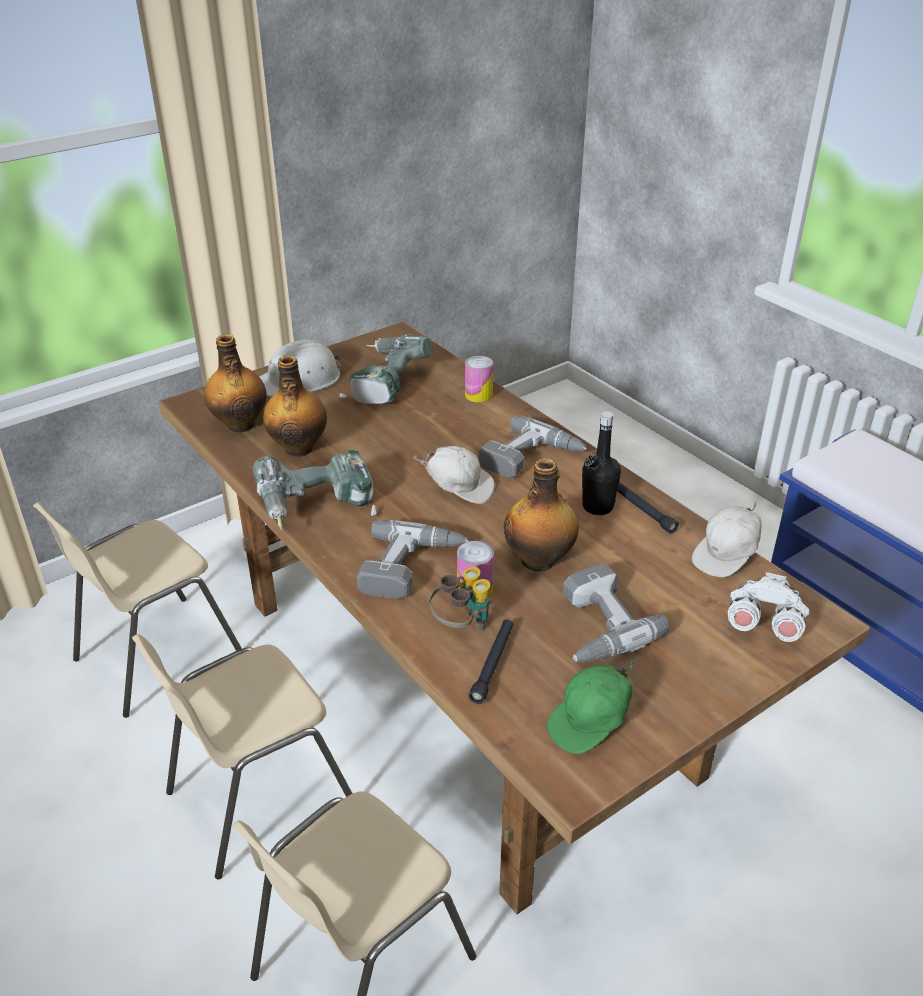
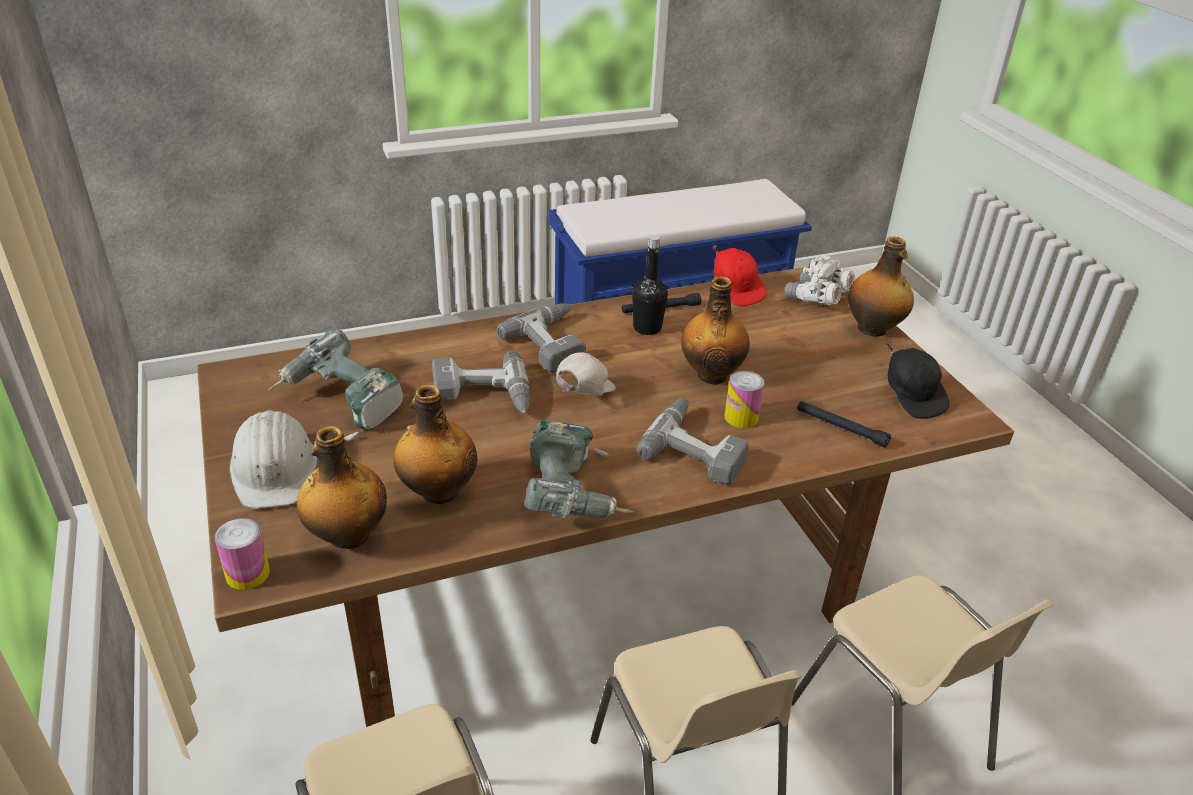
camera: 75 degrees left, 0 degrees up
binoculars [429,567,491,631] -> none
can [465,356,493,402] -> can moved to [215,518,270,590]
green cap [547,660,634,754] -> black cap [887,342,949,419]
power drill [563,563,670,662] -> power drill moved to [432,351,530,414]
white cap [692,501,762,577] -> red cap [712,245,766,306]
none -> bottle [848,237,914,337]

